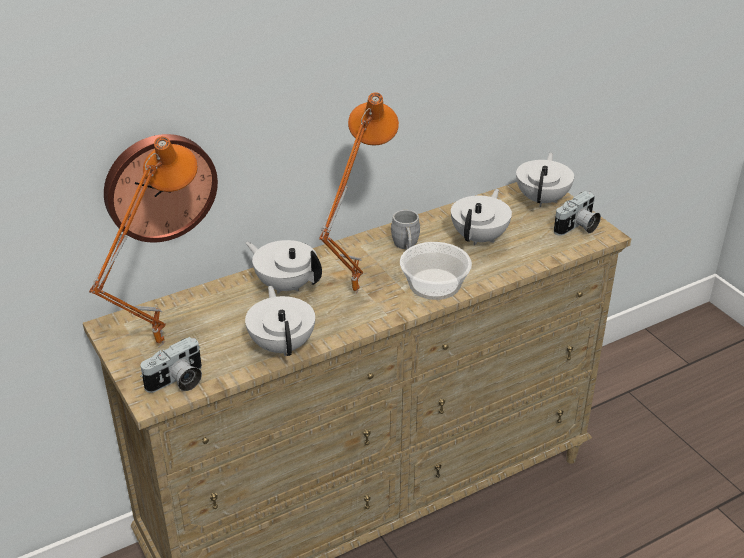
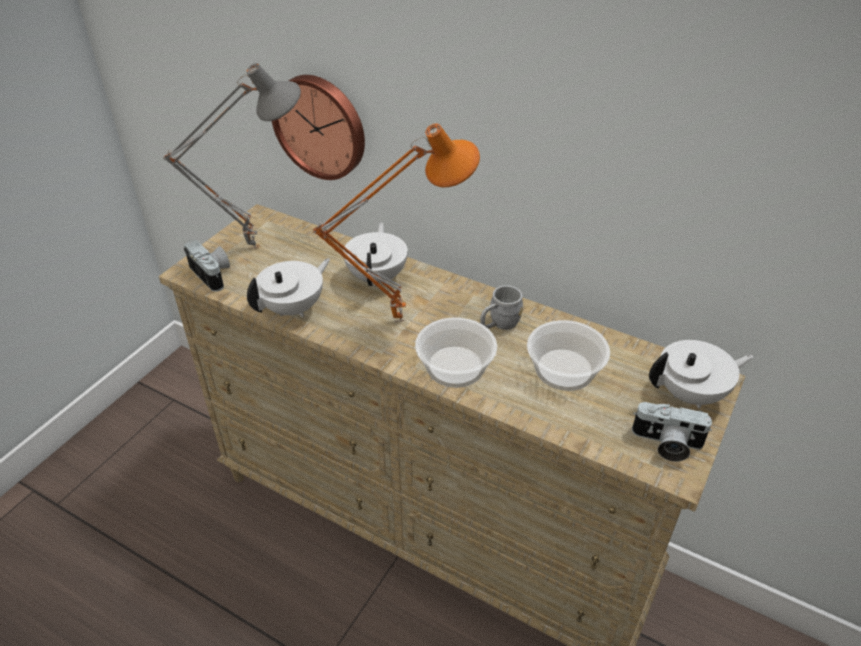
camera: 60 degrees right, 5 degrees up
orange table lamp [89,136,198,348] -> grey table lamp [163,63,301,249]
camera [140,337,202,393] -> camera turned 150 degrees counterclockwise [184,240,230,292]
white teapot [451,189,512,246] -> bowl [527,320,610,391]

